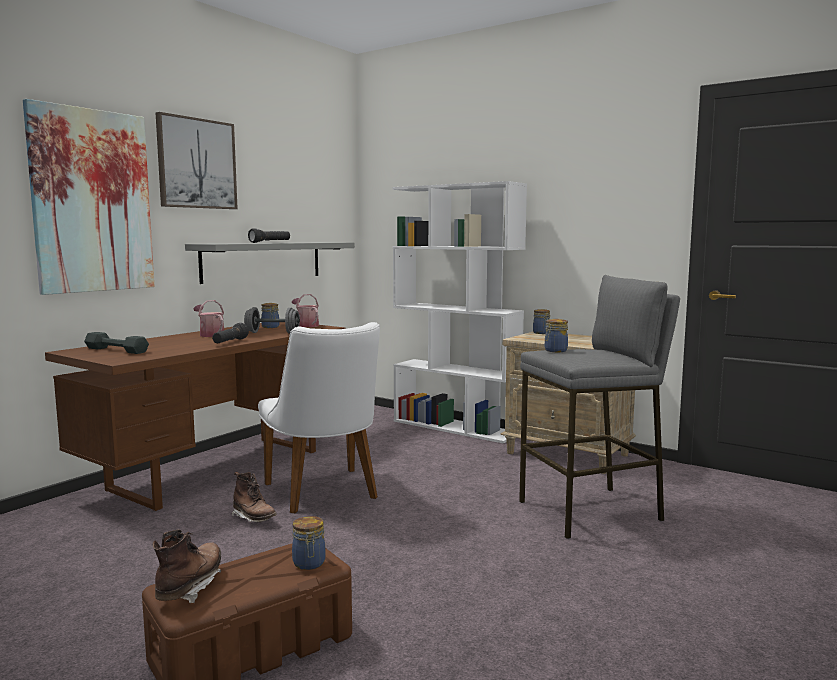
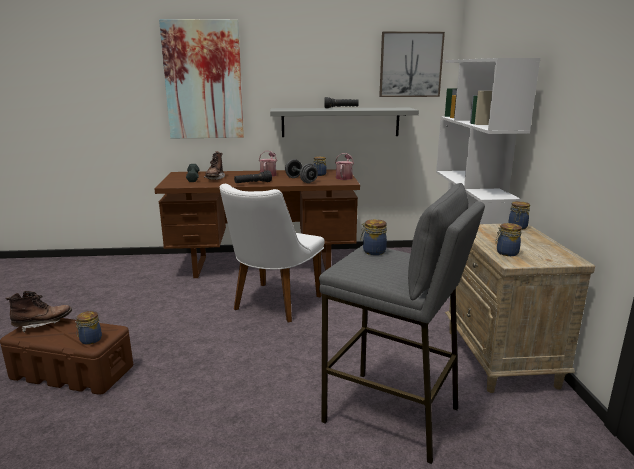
camera: 50 degrees right, 10 degrees up
picture [155,112,238,209] -> picture moved to [379,32,445,97]
brown boot [232,472,277,522] -> brown boot moved to [204,151,225,180]
none -> jar [495,223,522,256]

